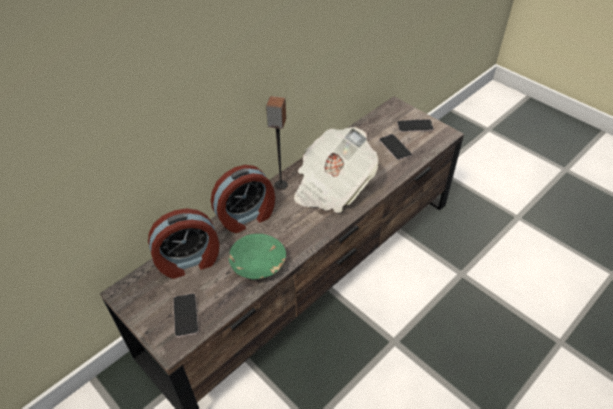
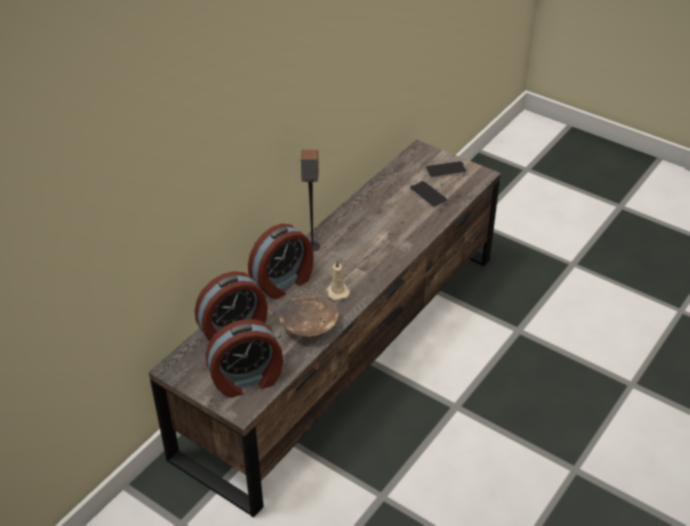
camera: 10 degrees left, 5 degrees down
phone [173,293,199,337] -> alarm clock [206,319,283,398]
green bowl [229,234,286,280] -> brown bowl [279,294,339,337]
newspaper [294,127,378,213] -> none
none -> beige candle [326,260,350,301]

